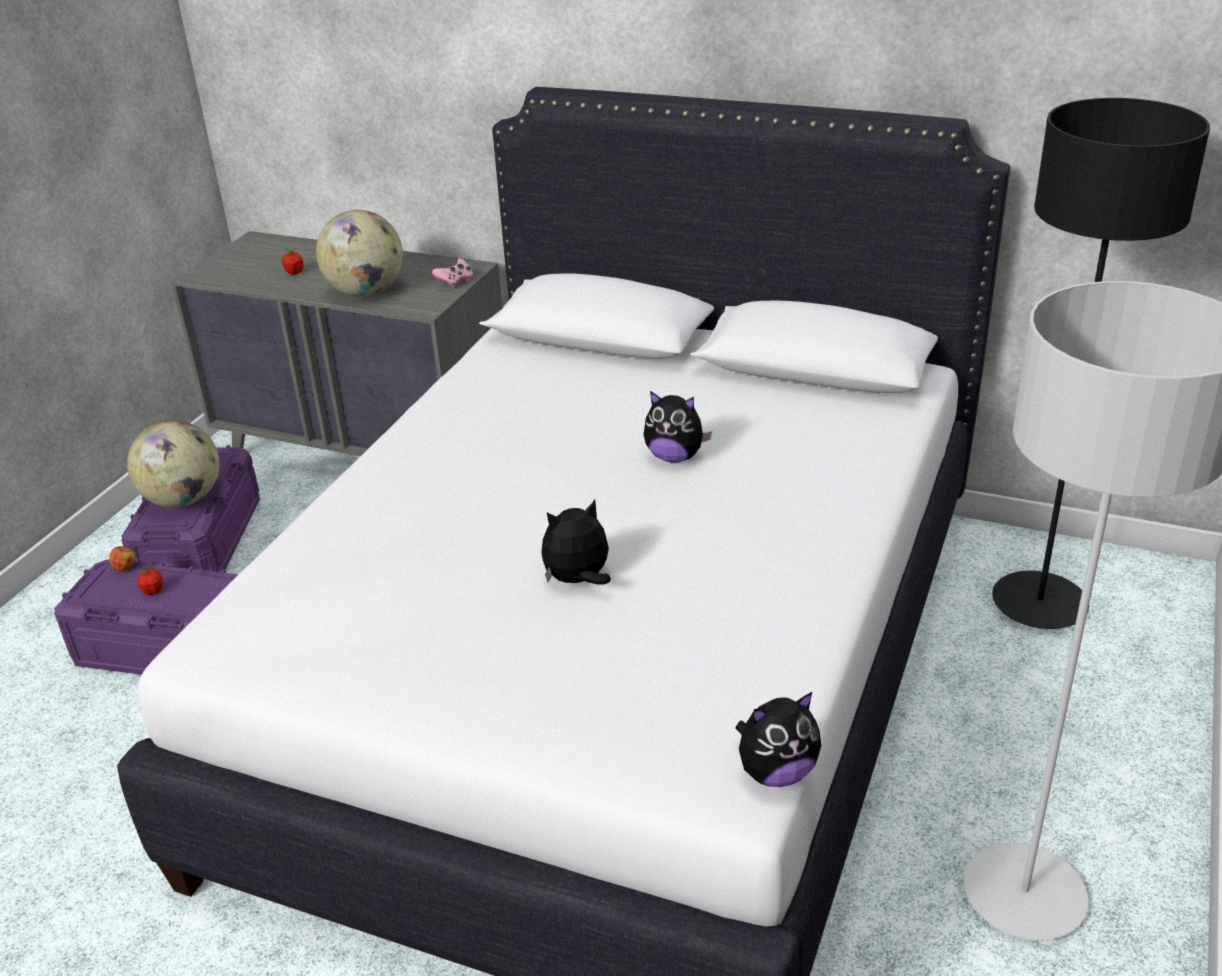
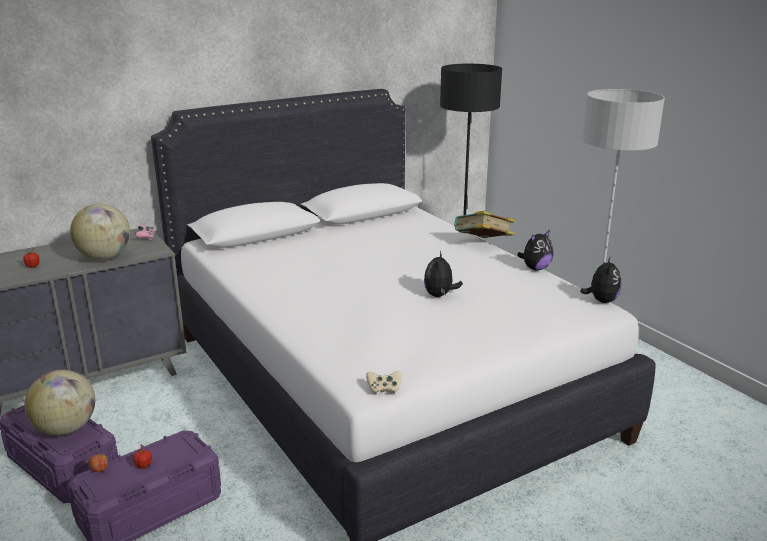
camera: 55 degrees left, 10 degrees down
plush toy [643,391,712,463] -> plush toy moved to [517,230,553,270]
none -> beige game controller [366,371,401,394]
none -> book [454,211,515,238]

